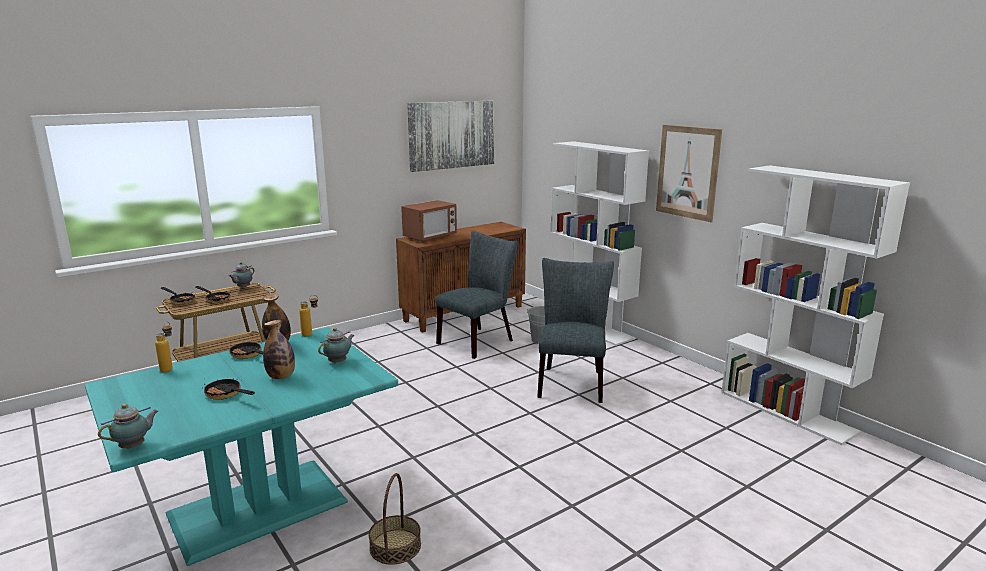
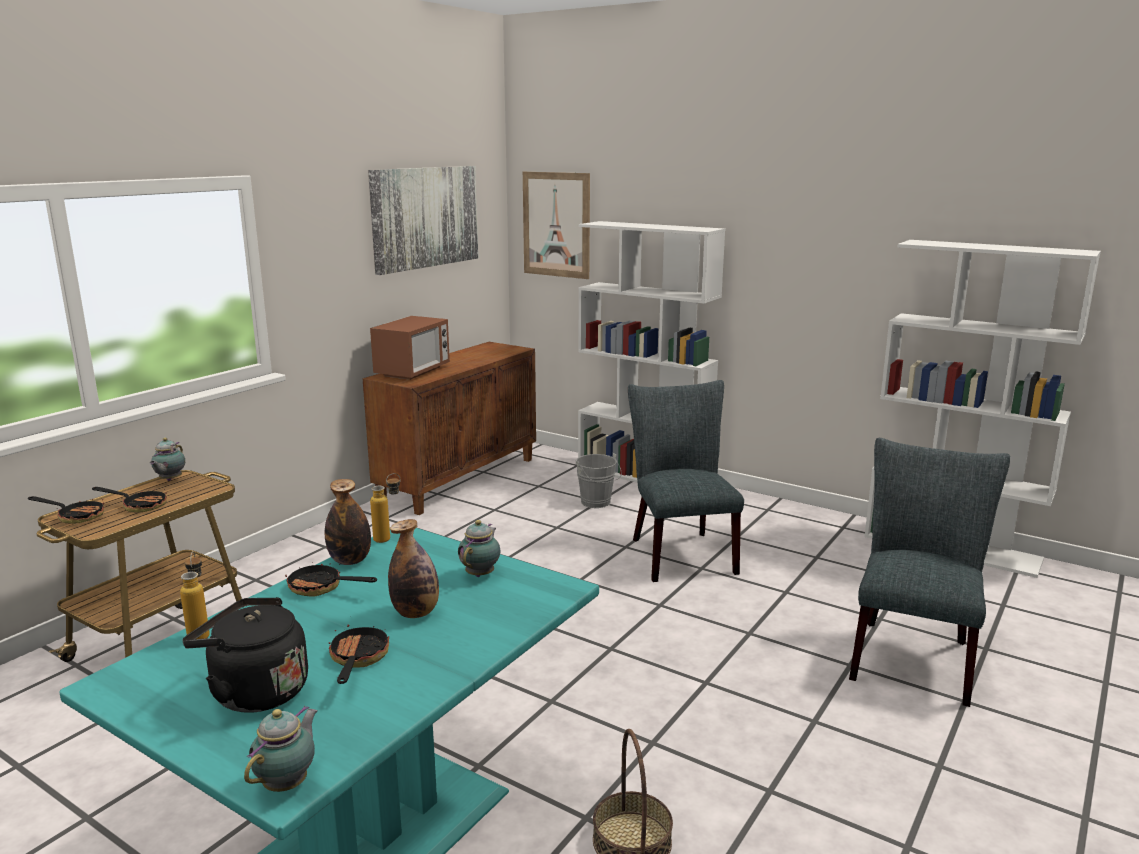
camera: 20 degrees left, 0 degrees up
frying pan [202,379,255,400] -> frying pan turned 75 degrees clockwise [329,624,389,684]
grey chair [435,231,518,359] -> grey chair moved to [849,438,1010,707]
picture [656,125,722,222] -> picture moved to [523,172,590,279]
none -> black kettle [182,597,308,713]

